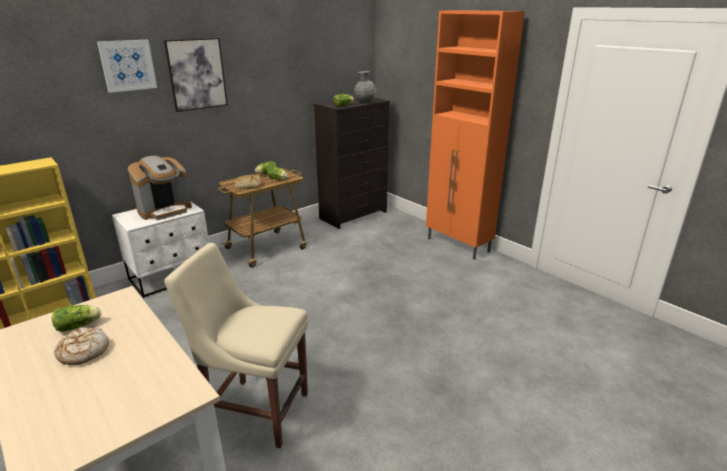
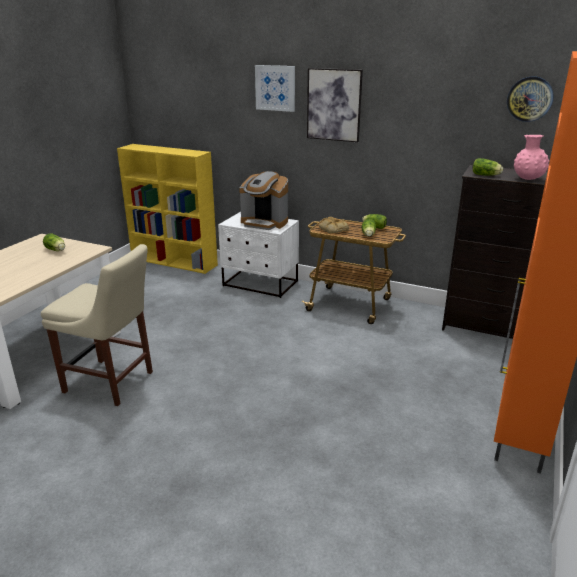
camera: 65 degrees right, 0 degrees up
bread [54,327,109,365] -> none
beige chair [164,243,308,448] -> beige chair turned 120 degrees clockwise [41,244,153,406]
grey vase [354,71,376,103] -> pink vase [514,135,549,180]
none -> wall clock [507,76,554,122]

